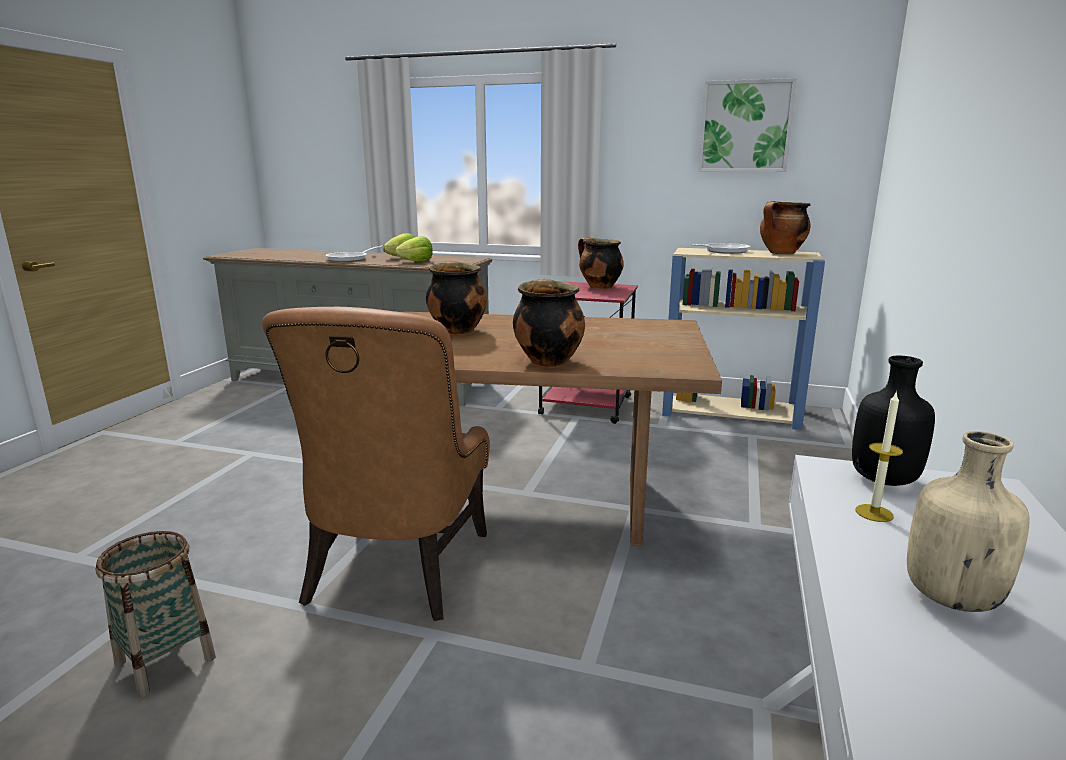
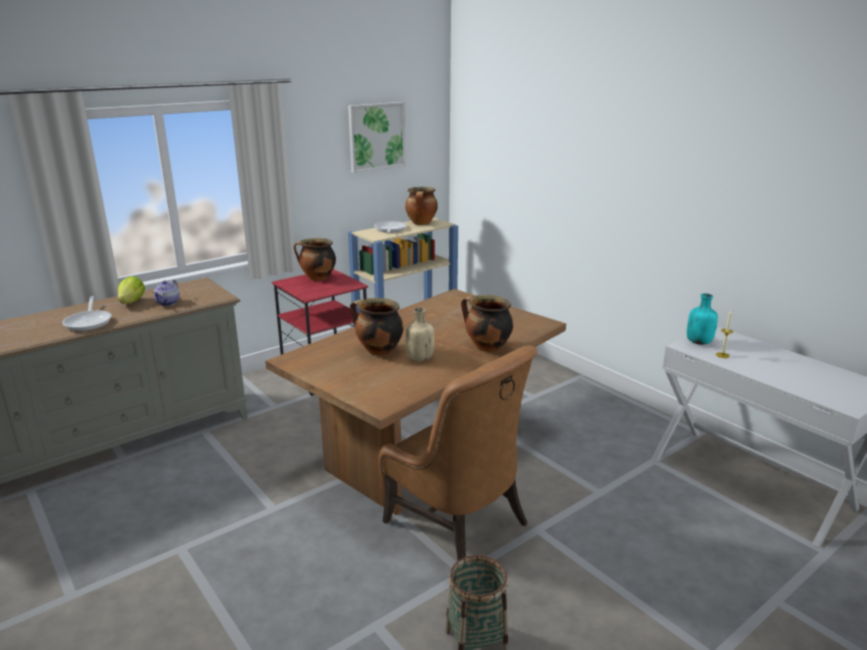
camera: 55 degrees left, 5 degrees up
lettuce [395,236,433,261] -> teapot [153,280,180,306]
black bottle [852,356,935,486] -> turquoise bottle [687,293,718,345]
beige bottle [907,431,1030,612] -> beige bottle moved to [406,308,434,361]

